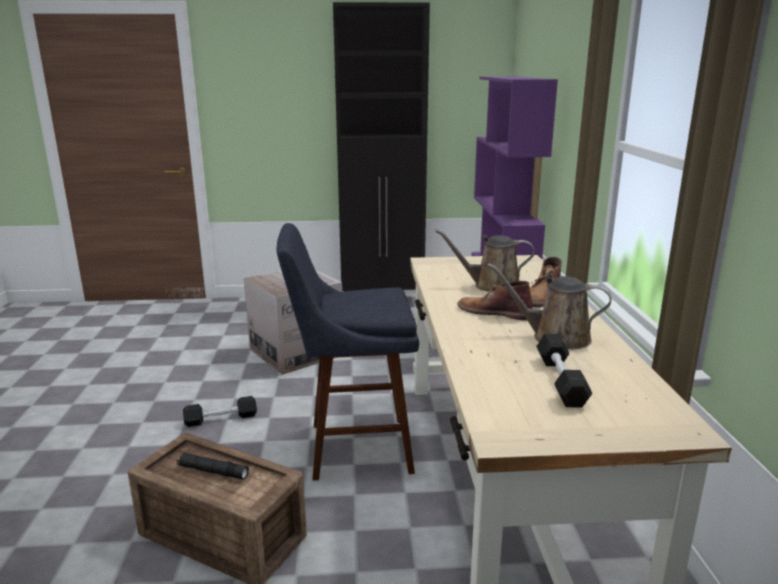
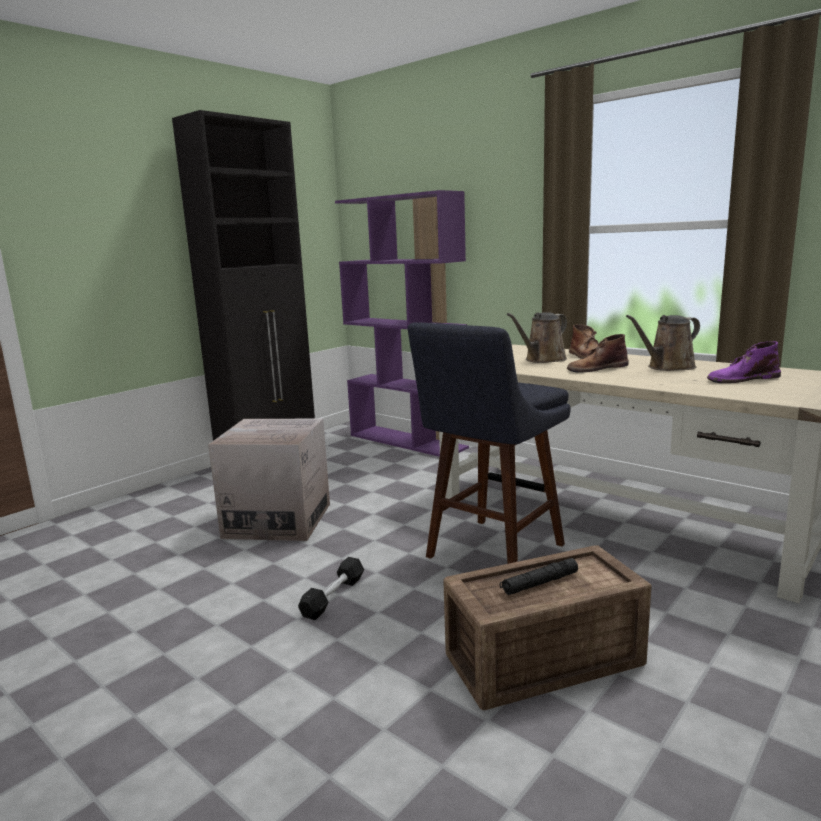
camera: 45 degrees left, 5 degrees down
black dumbbell [536,334,592,407] -> purple boot [707,341,781,383]

